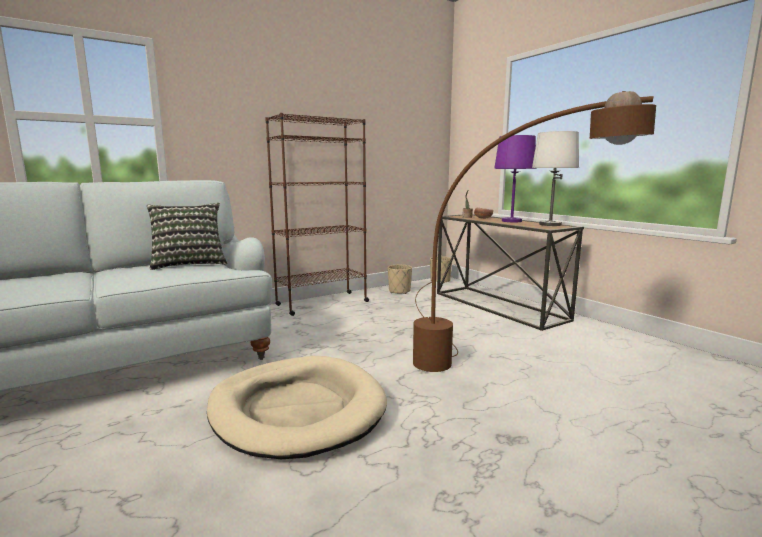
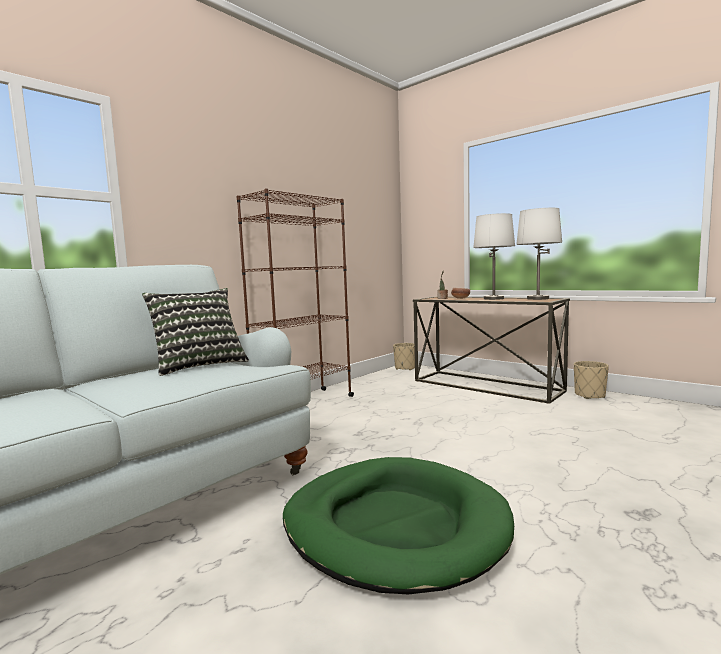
camera: 15 degrees left, 5 degrees down
beige dog bed [207,356,387,459] -> green dog bed [283,457,514,594]
beige planter [388,265,412,294] -> beige planter moved to [574,361,609,399]
brown floor lamp [413,91,656,372] -> none
purple table lamp [494,135,537,222] -> white table lamp [473,213,515,300]

